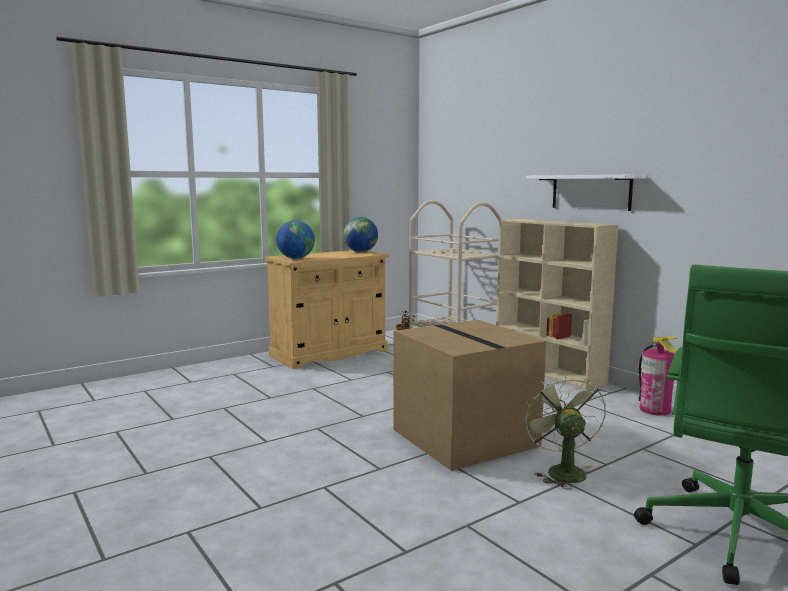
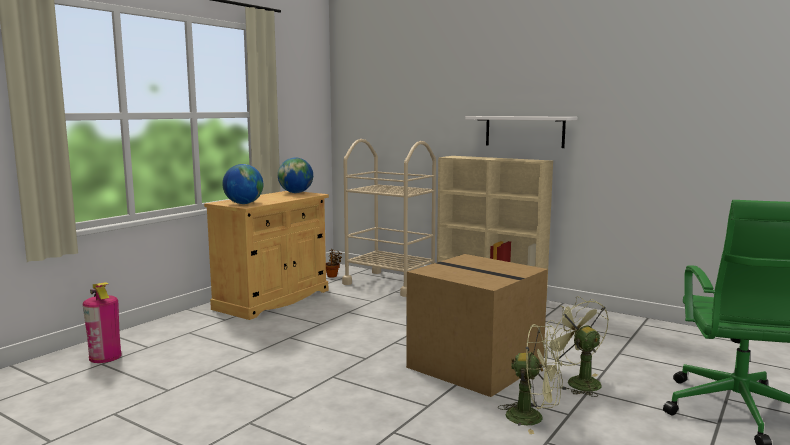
camera: 20 degrees left, 0 degrees up
fire extinguisher [638,337,679,416] -> fire extinguisher moved to [82,283,122,363]
none -> green fan [498,324,563,434]

